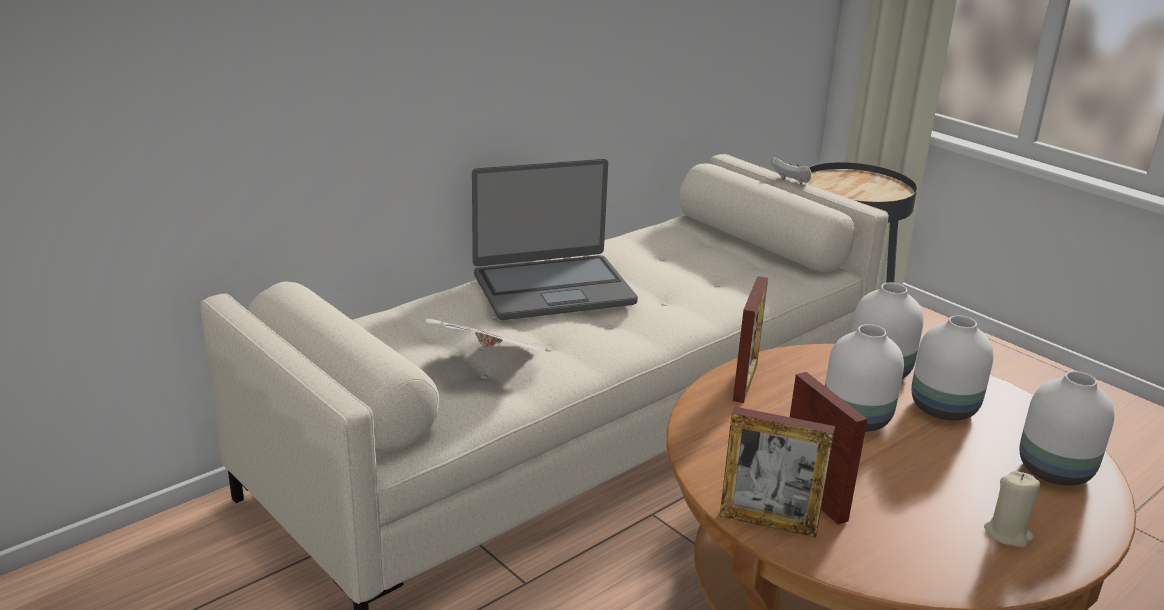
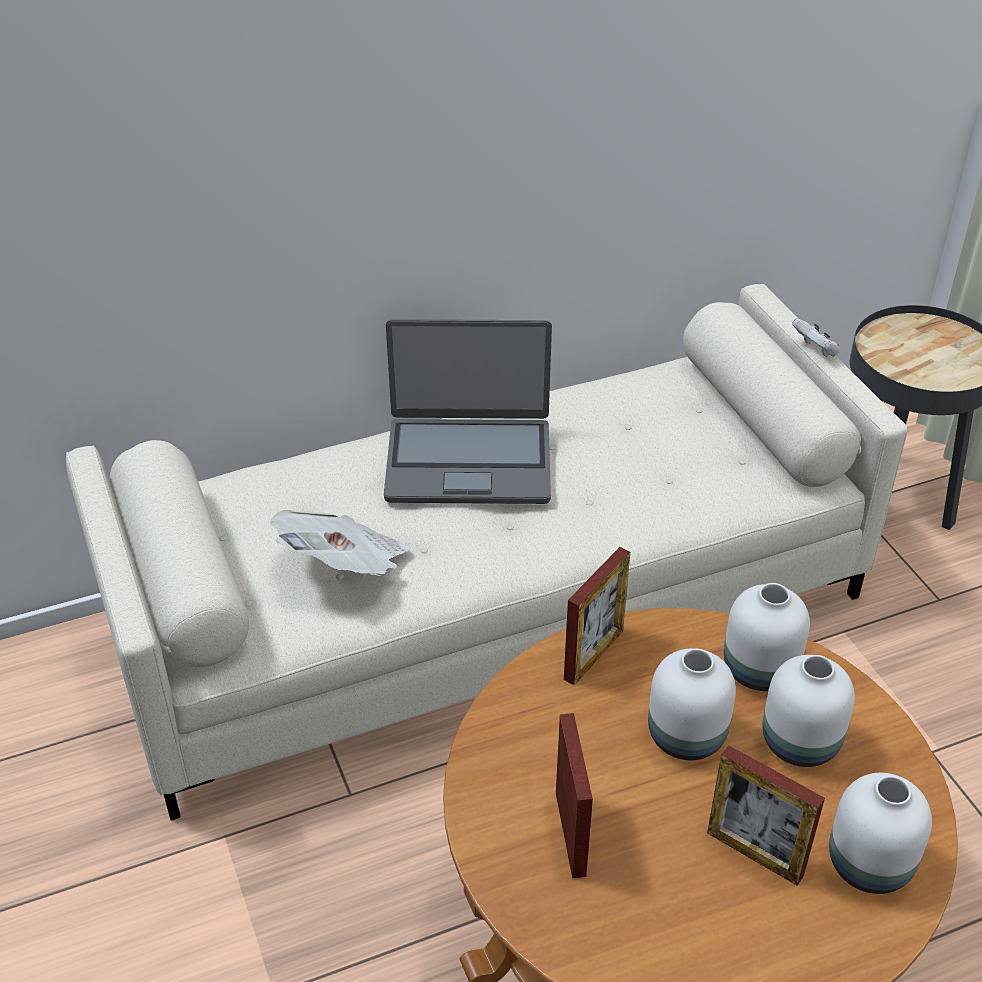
camera: 20 degrees right, 15 degrees up
picture frame [720,407,835,538] -> picture frame moved to [707,745,825,886]
beige candle [984,471,1040,548] -> none

